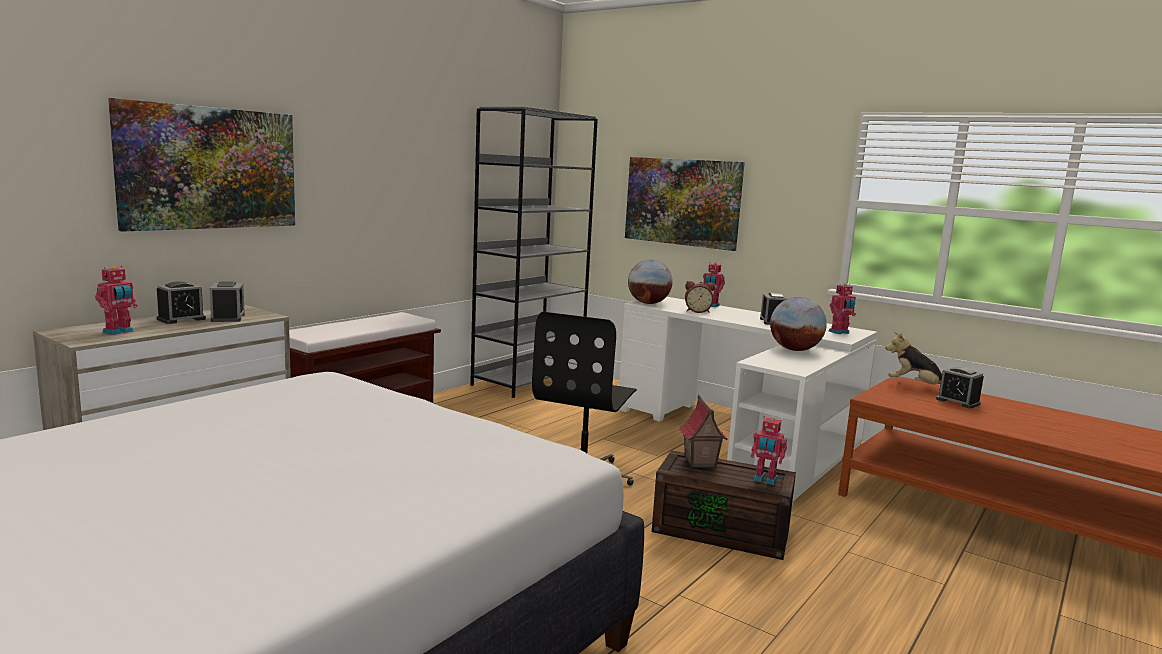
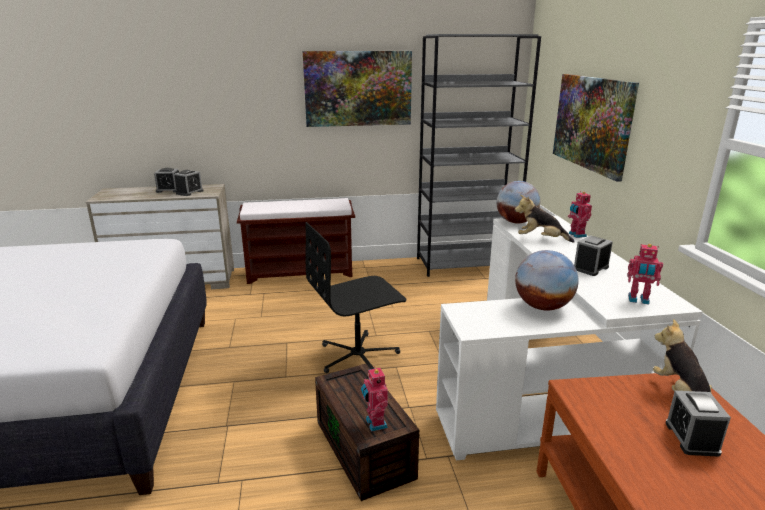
camera: 45 degrees right, 10 degrees up
toy robot [95,266,138,335] -> none
picture [108,98,295,232] -> picture moved to [303,51,412,127]
toy house [679,395,727,468] -> none
alarm clock [685,281,715,313] -> plush toy [515,194,575,243]

